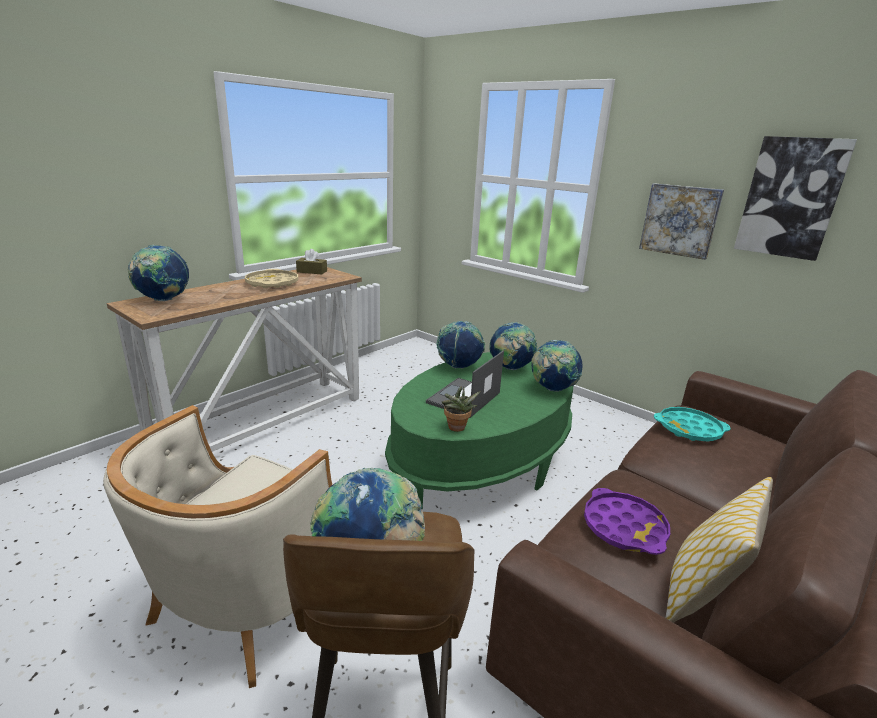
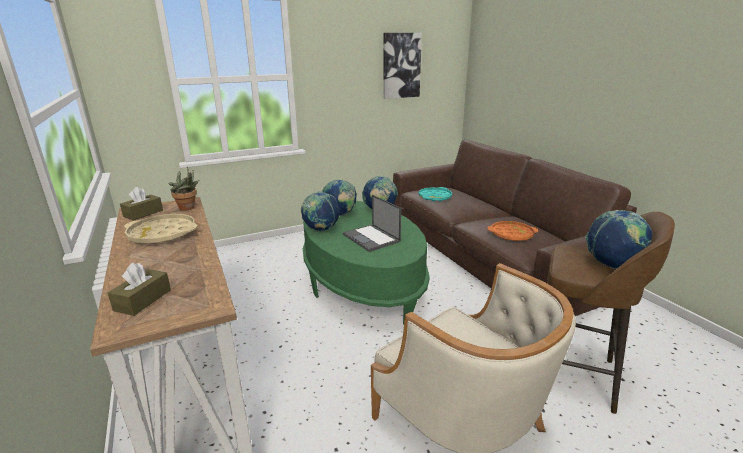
camera: 65 degrees left, 0 degrees up
globe [128,245,189,301] -> brown tissue box [108,263,171,316]
potted plant [441,387,480,432] -> potted plant moved to [168,167,199,211]
purple tray [584,488,670,555] -> orange tray [487,221,539,241]
picture [639,183,724,260] -> none
pillow [665,477,773,623] -> none

